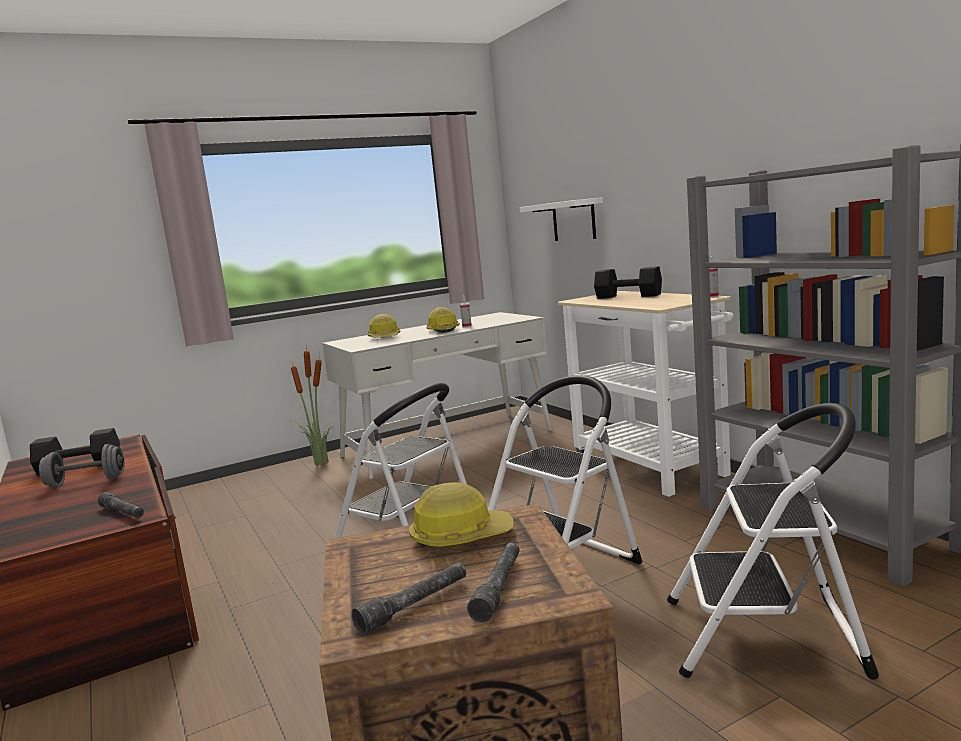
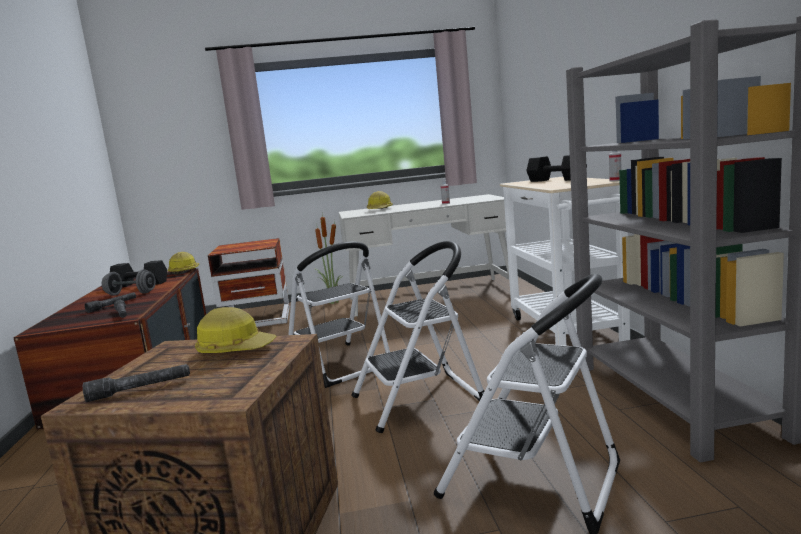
camera: 20 degrees right, 0 degrees up
hard hat [426,307,460,333] -> hard hat moved to [168,252,200,275]
grey flashlight [467,543,520,623] -> grey flashlight moved to [85,292,136,313]
white shelf [519,197,603,241] -> none
none -> nightstand [208,238,290,327]

